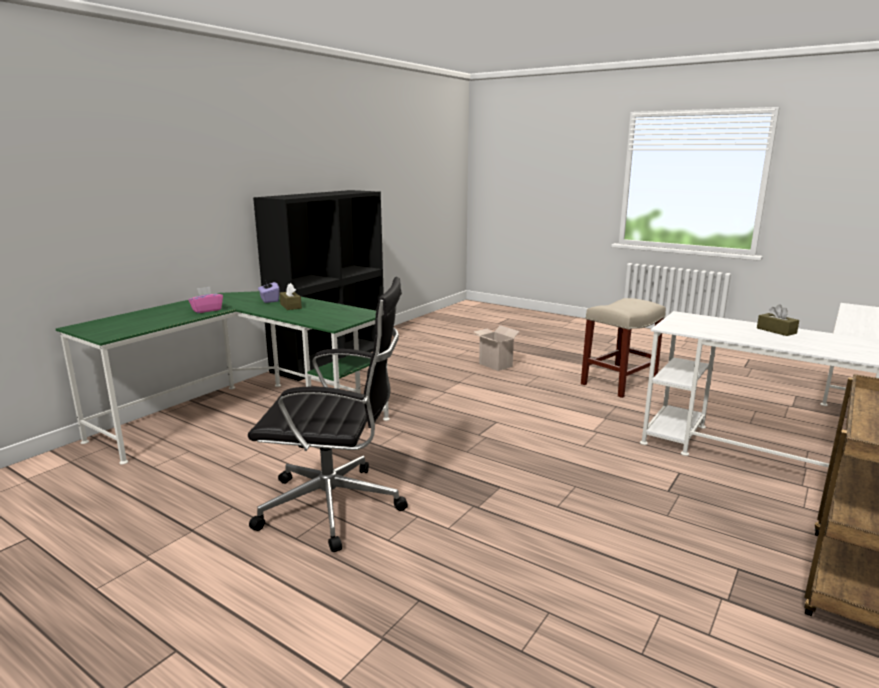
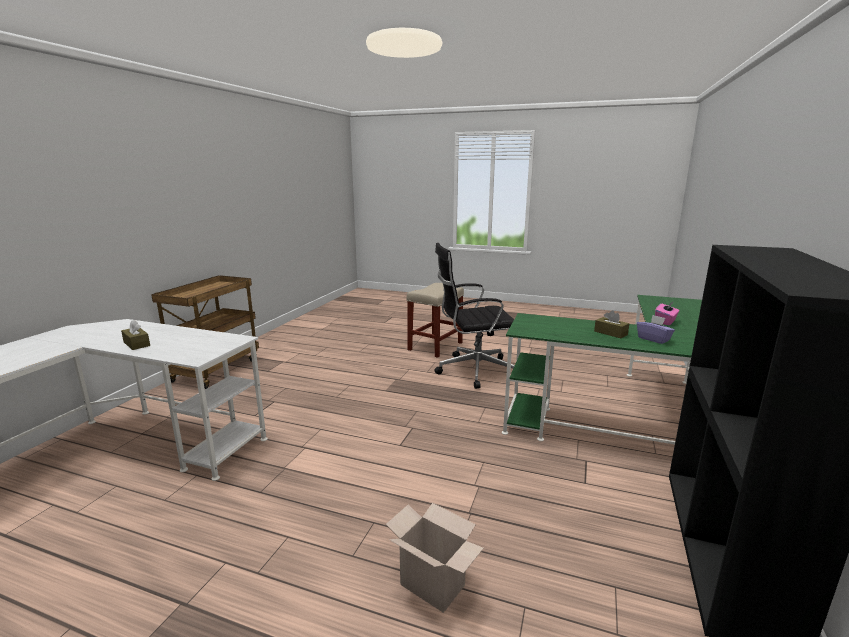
camera: 165 degrees right, 0 degrees up
beige stool [581,298,666,398] -> beige stool moved to [407,283,464,358]

